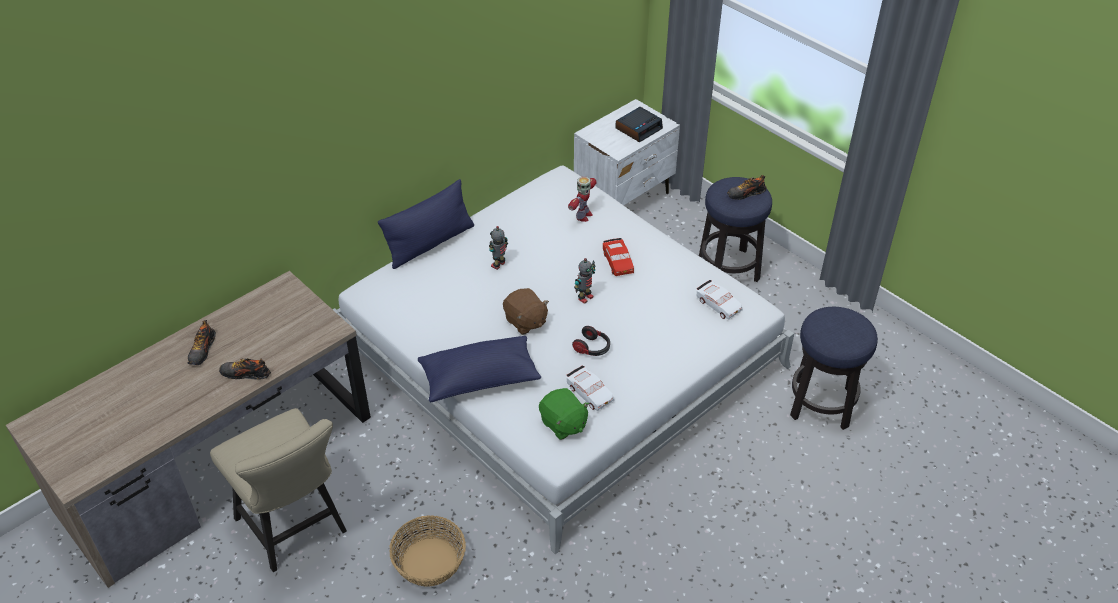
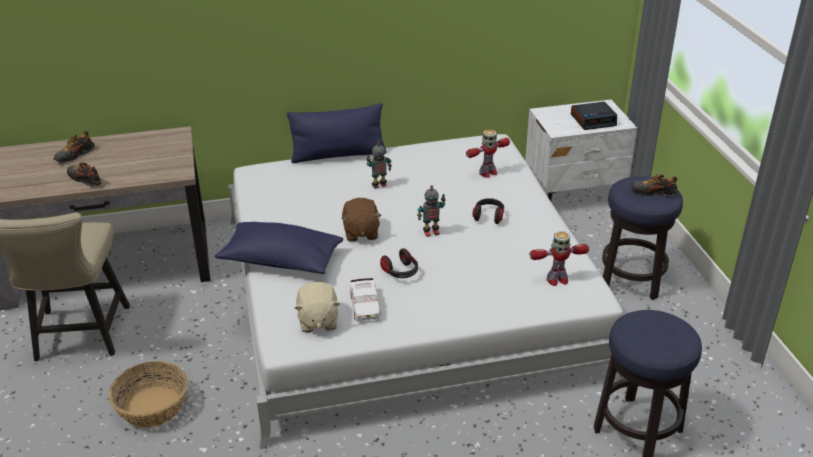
camera: 30 degrees right, 10 degrees down
green plush toy [539,388,589,440] -> beige plush toy [295,282,340,333]
red toy car [603,238,634,276] -> headphones [472,198,504,224]
white toy car [696,280,743,320] -> toy robot [530,231,589,286]

